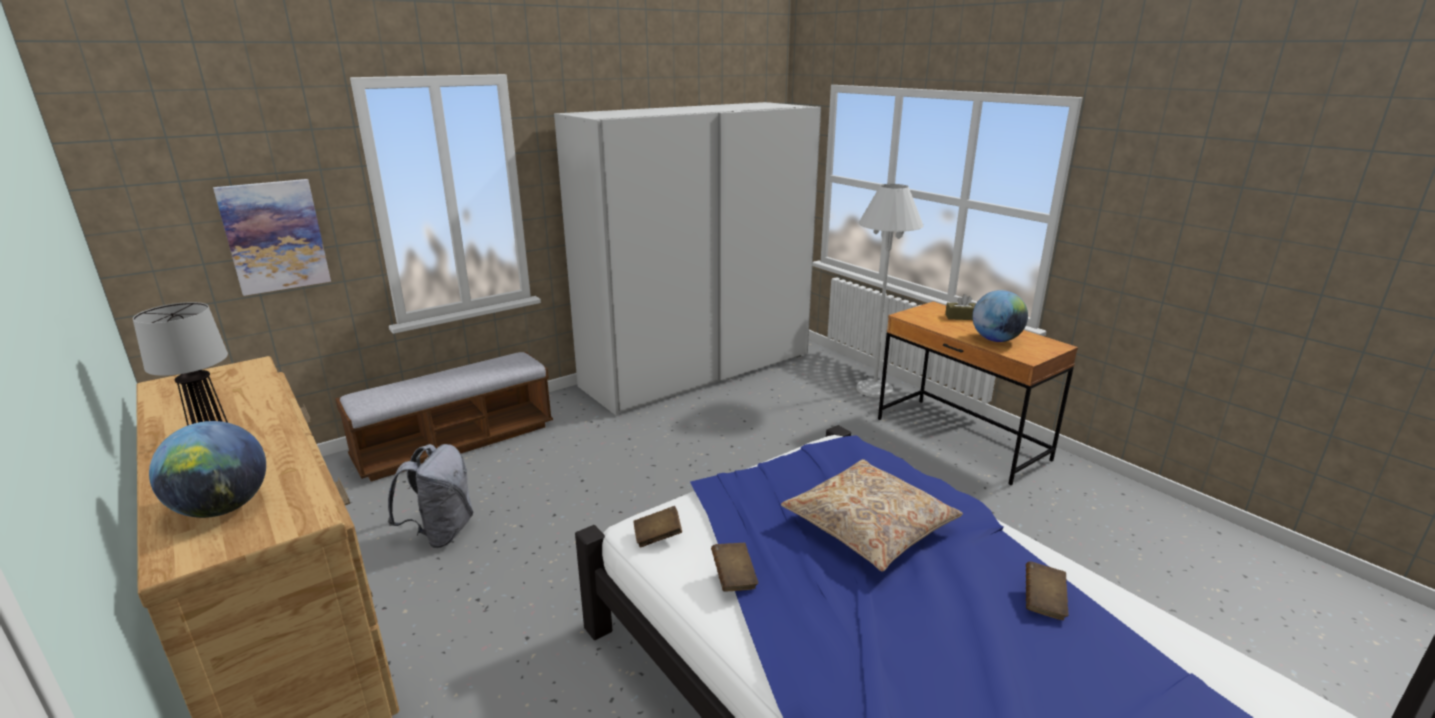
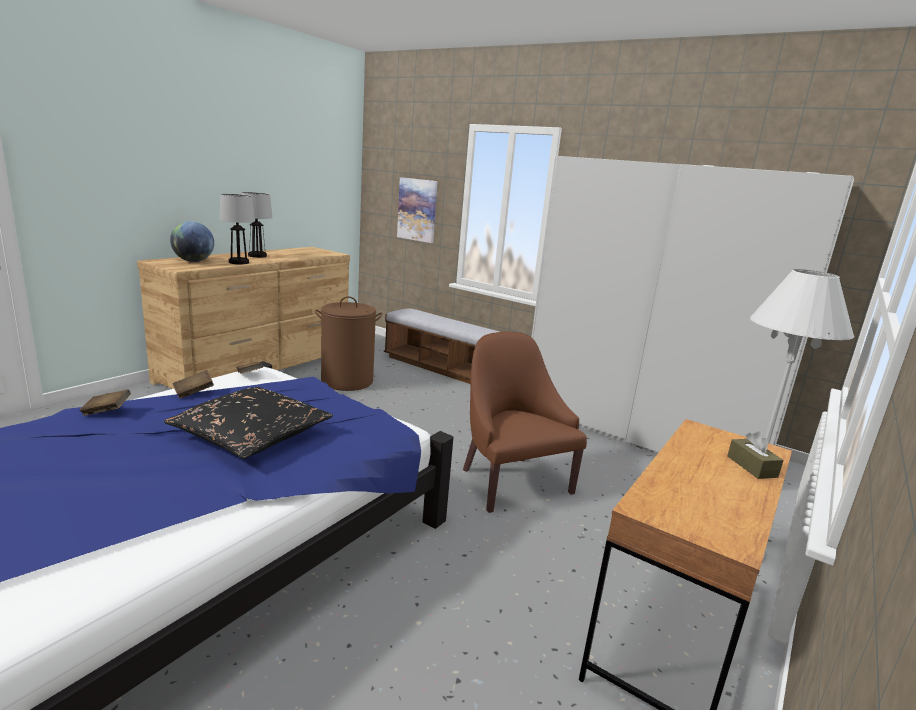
camera: 70 degrees right, 5 degrees down
grey backpack [388,444,473,548] -> brown laundry basket [315,296,383,391]
beige pillow [781,459,963,572] -> black pillow [164,386,333,459]
globe [972,290,1028,342] -> none
brown book [1026,562,1069,620] -> brown book moved to [79,389,131,416]
none -> table lamp [219,194,255,264]
none -> brown armchair [463,332,587,513]

